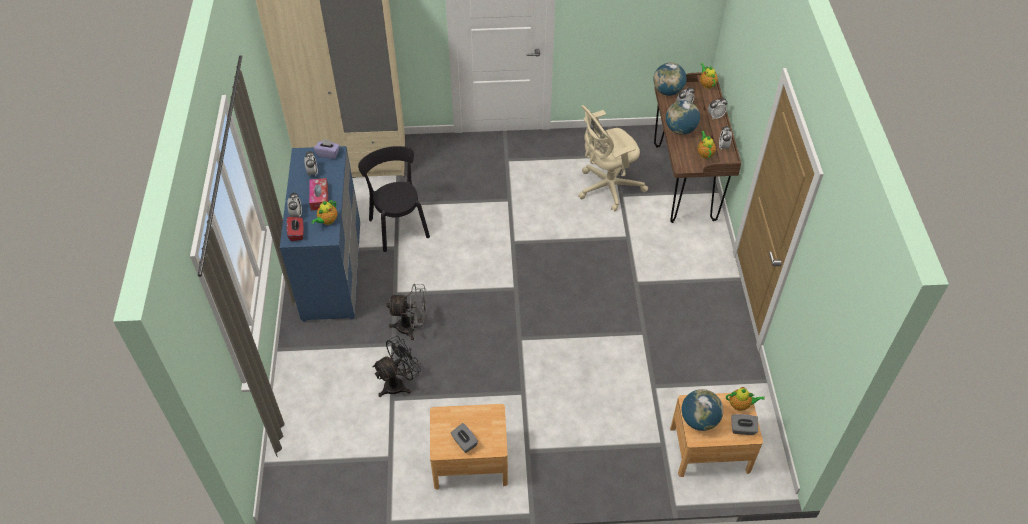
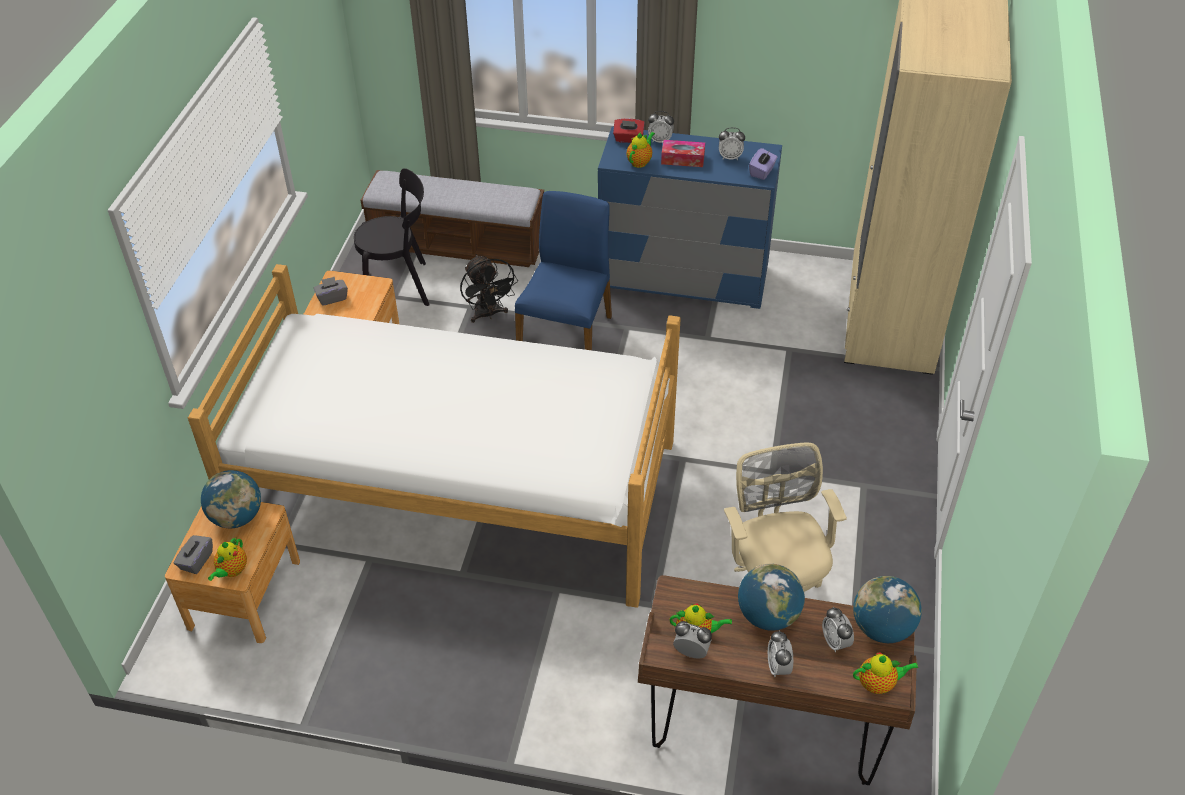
camera: 105 degrees right, 5 degrees down
teapot [311,200,338,225] -> teapot turned 75 degrees clockwise [626,132,655,168]
black chair [358,146,430,252] -> black chair moved to [354,168,430,306]
grey fan [387,284,427,340] -> blue chair [515,191,612,350]
none -> bed [188,264,681,608]
none -> bench [360,170,544,267]

